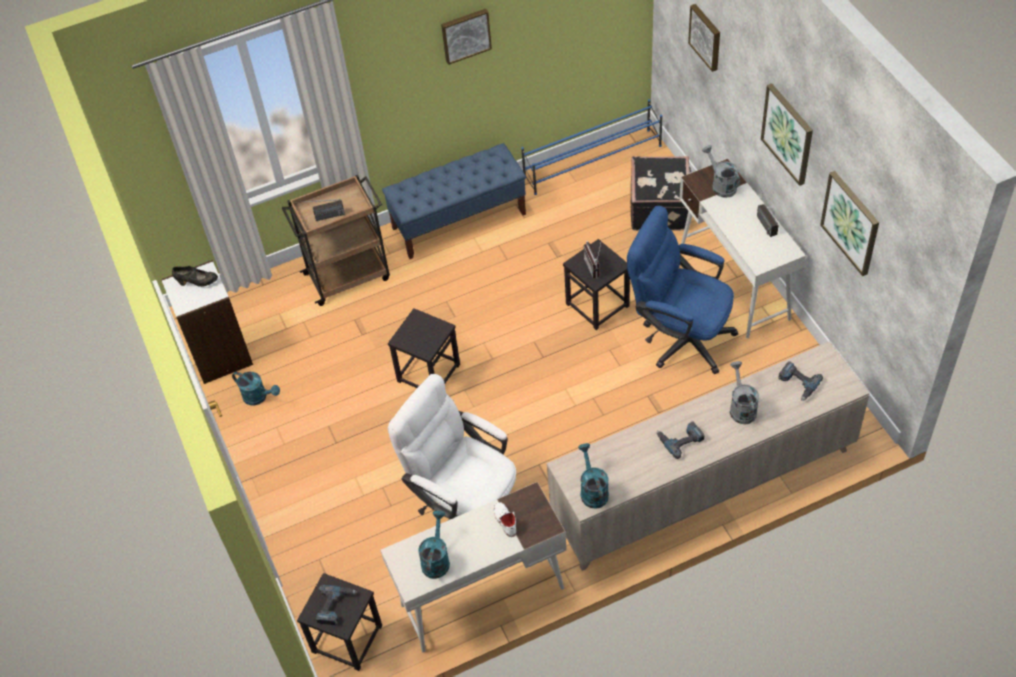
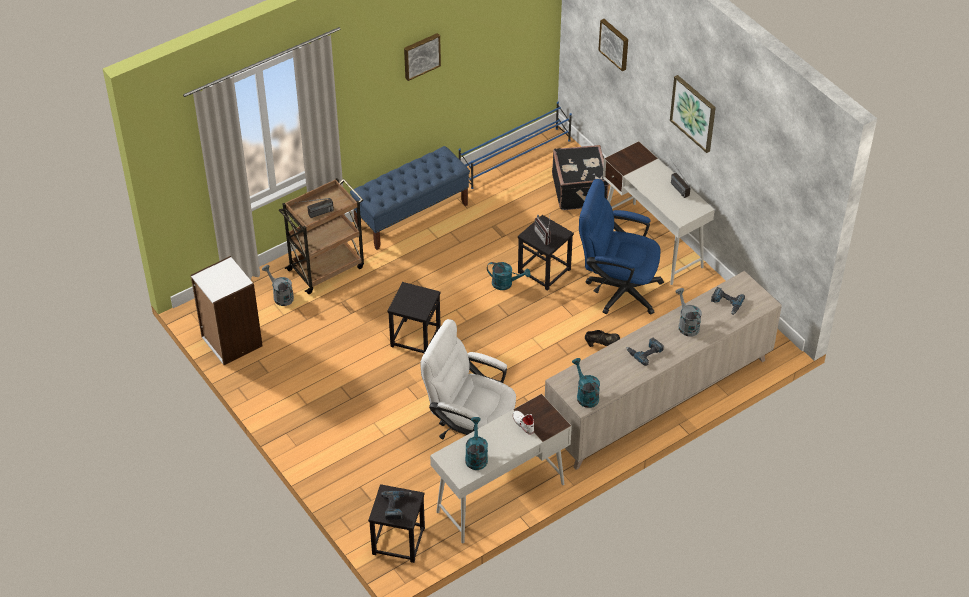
camera: 15 degrees left, 5 degrees down
black shoe [172,266,218,287] -> black shoe moved to [585,330,620,347]
turquoise watering can [232,372,280,406] -> turquoise watering can moved to [487,262,531,290]
grey watering can [702,145,740,198] -> grey watering can moved to [262,265,294,306]
picture [820,171,879,276] -> none

